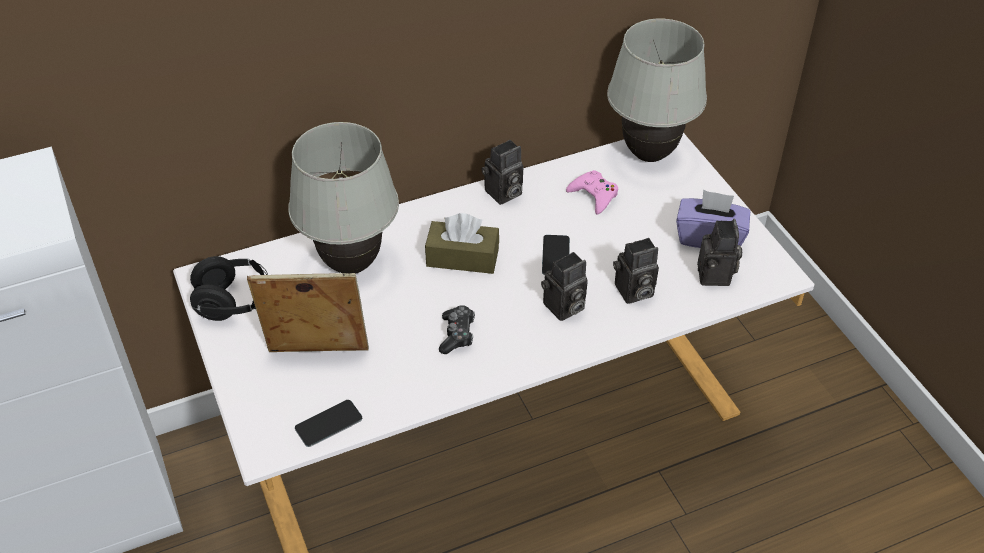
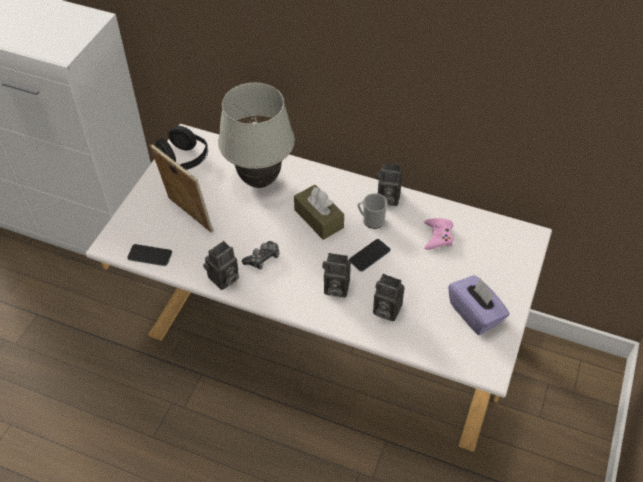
camera: 45 degrees right, 5 degrees up
white table lamp [607,19,707,162] -> none
camera [697,219,742,286] -> camera moved to [203,241,239,290]
none -> mug [357,193,388,229]

